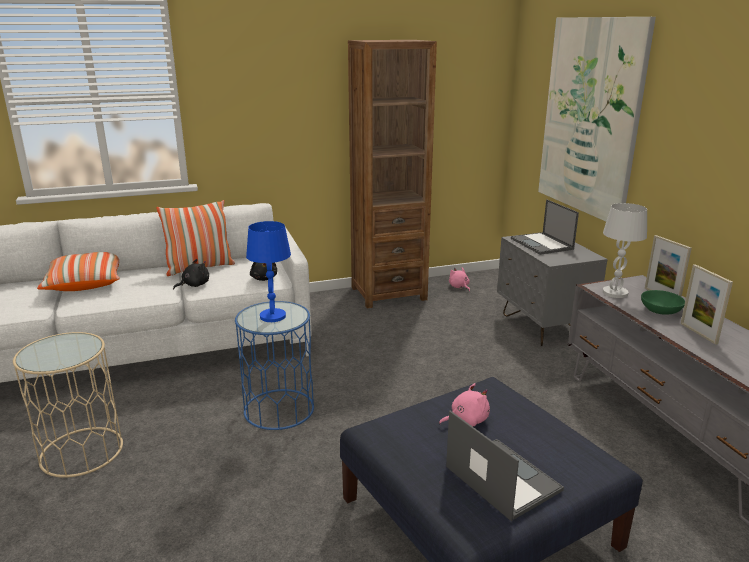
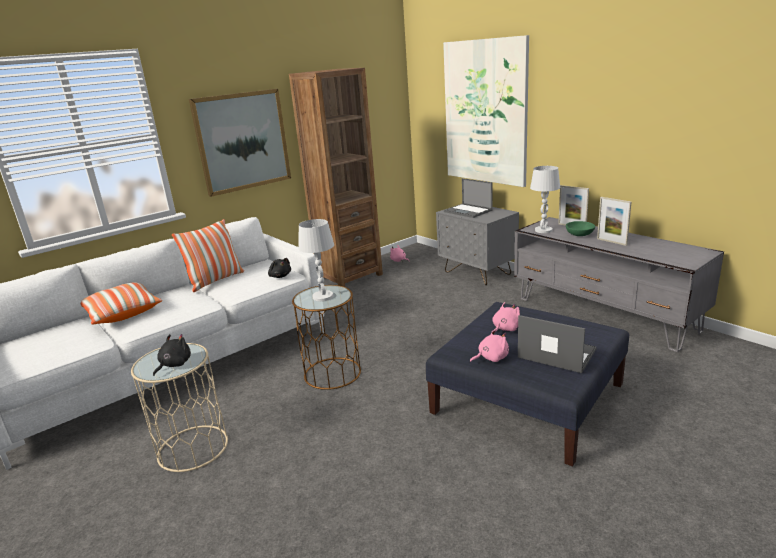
camera: 20 degrees left, 0 degrees up
black plush toy [173,259,209,289] -> black plush toy moved to [153,334,191,376]
blue side table [235,301,314,430] -> brown side table [292,285,361,390]
blue table lamp [246,221,291,322] -> white table lamp [298,219,334,301]
none -> picture [189,89,291,197]
none -> pink plush toy [470,329,509,363]

